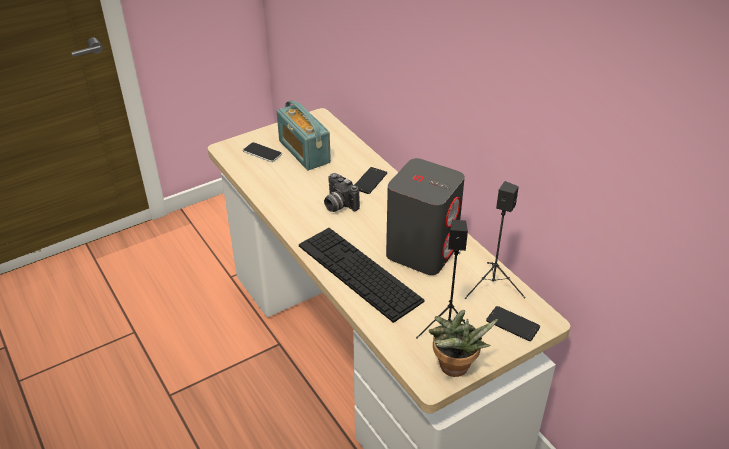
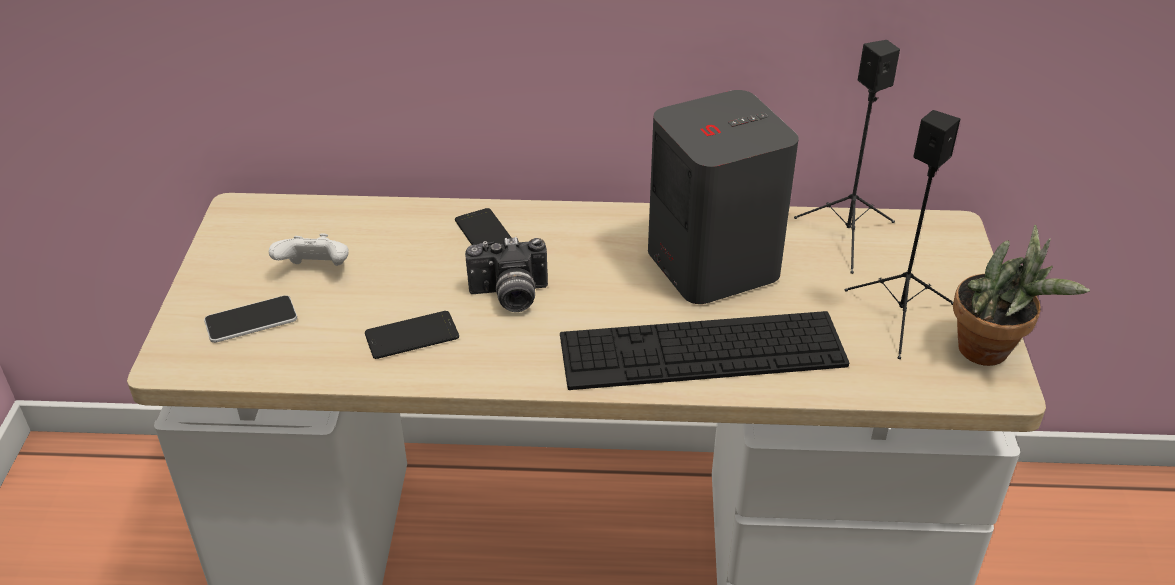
camera: 55 degrees left, 0 degrees up
radio [277,100,331,170] -> white game controller [269,233,349,266]
phone [486,306,540,341] -> phone moved to [365,311,459,359]

